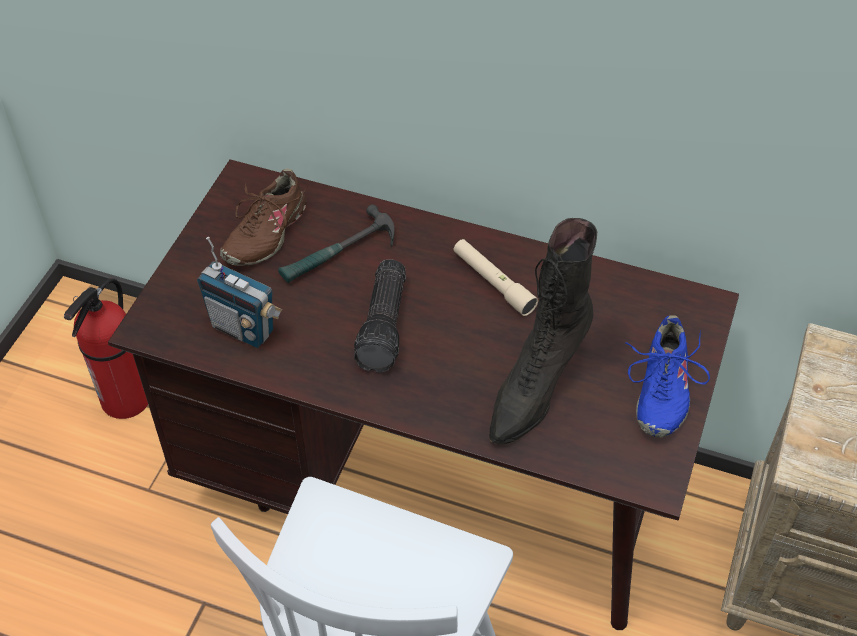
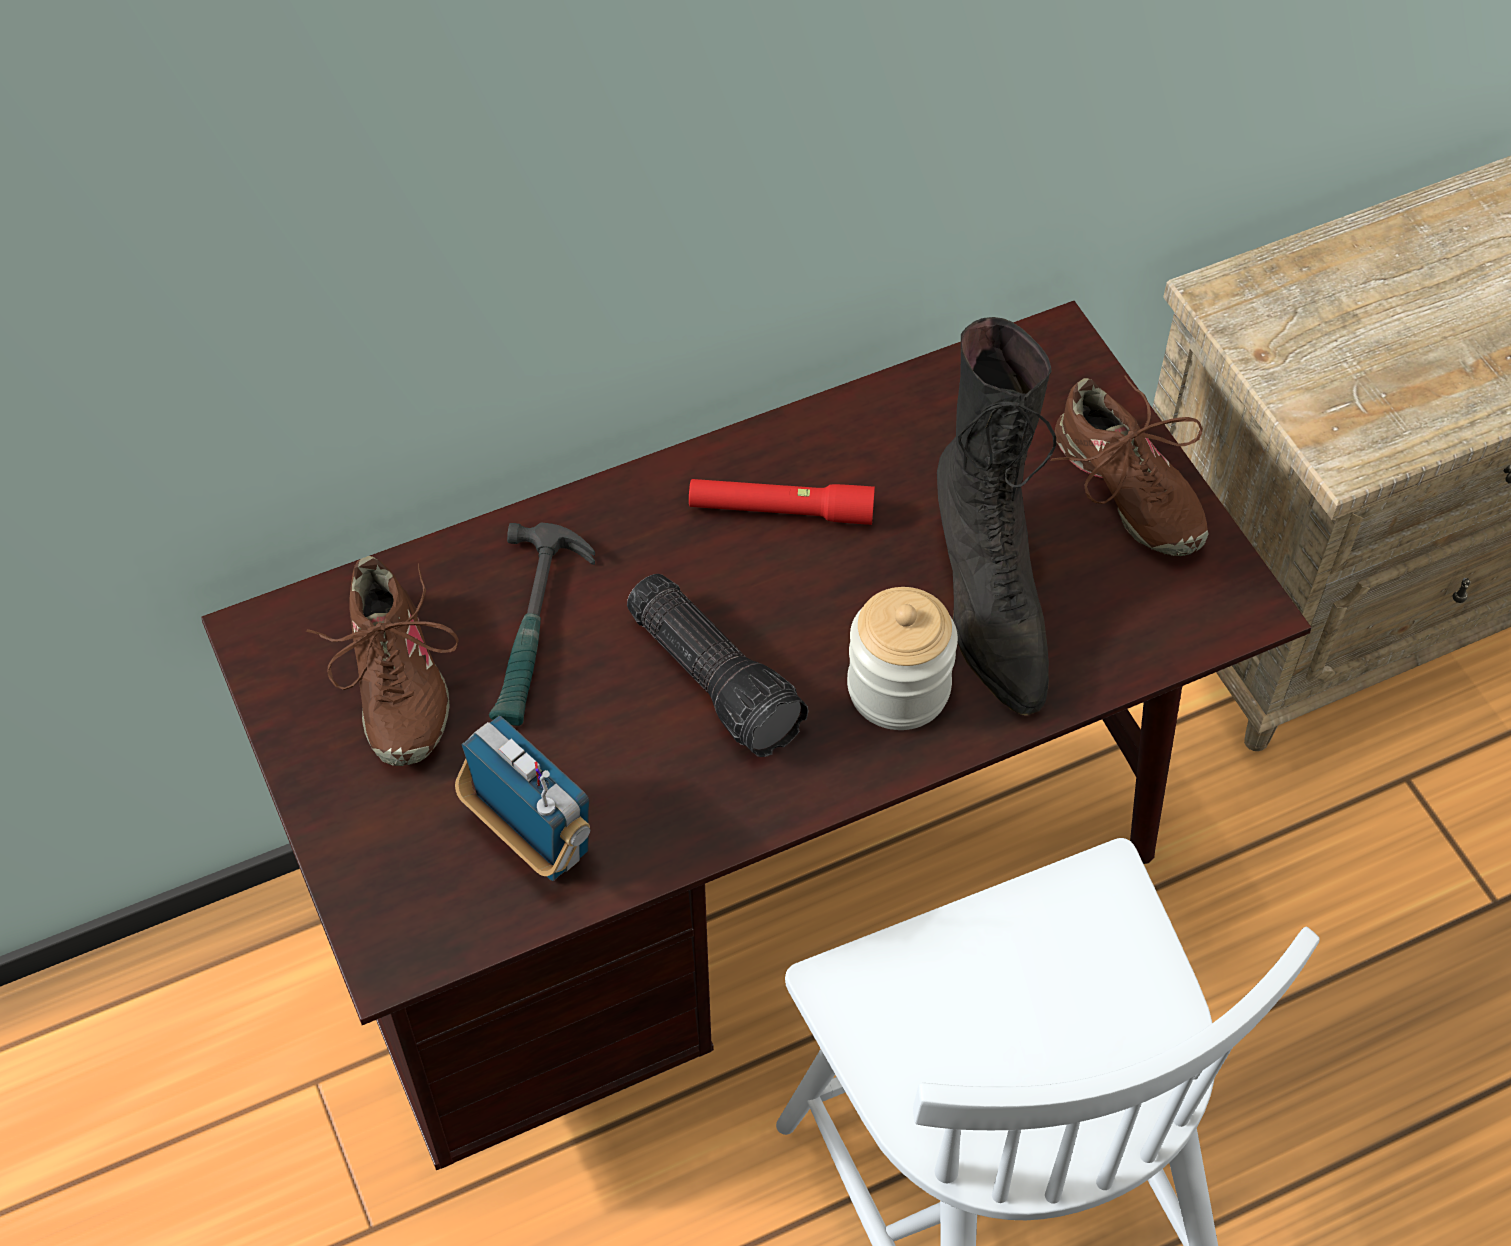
camera: 45 degrees left, 5 degrees up
fire extinguisher [64,278,148,419] -> none
radio [197,237,282,348] -> radio turned 120 degrees counterclockwise [455,716,590,881]
beige flashlight [454,239,538,316] -> red flashlight [689,479,875,525]
blue shoe [625,315,710,437] -> brown shoe [1051,375,1209,556]
none -> jar [847,587,958,730]

